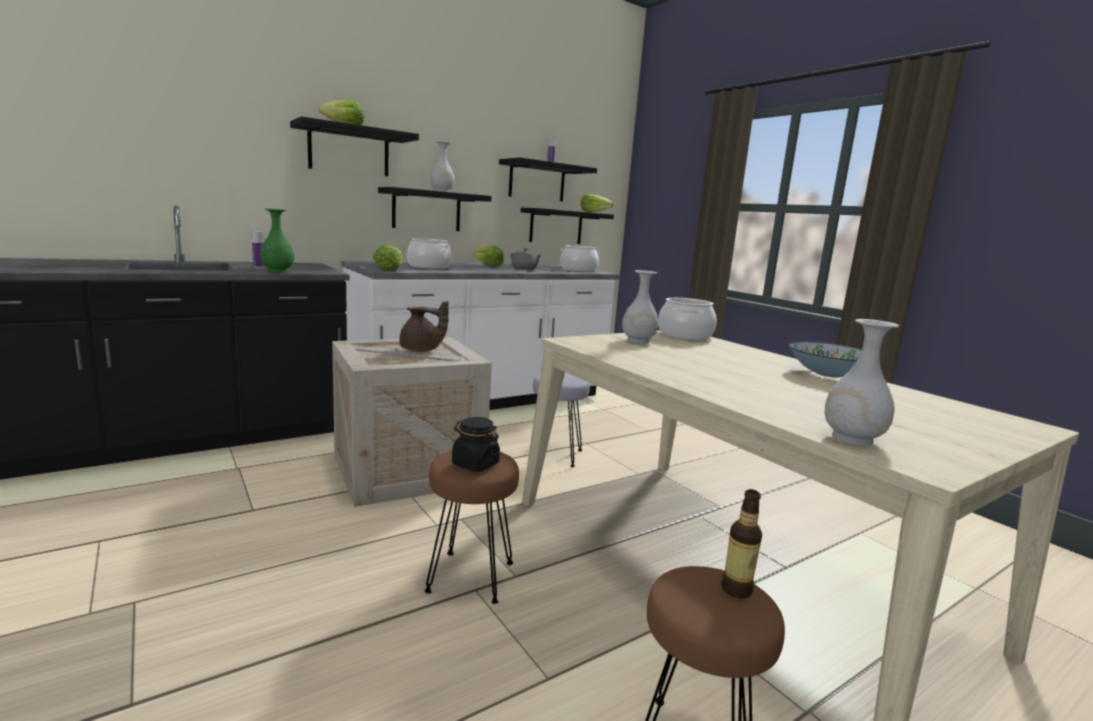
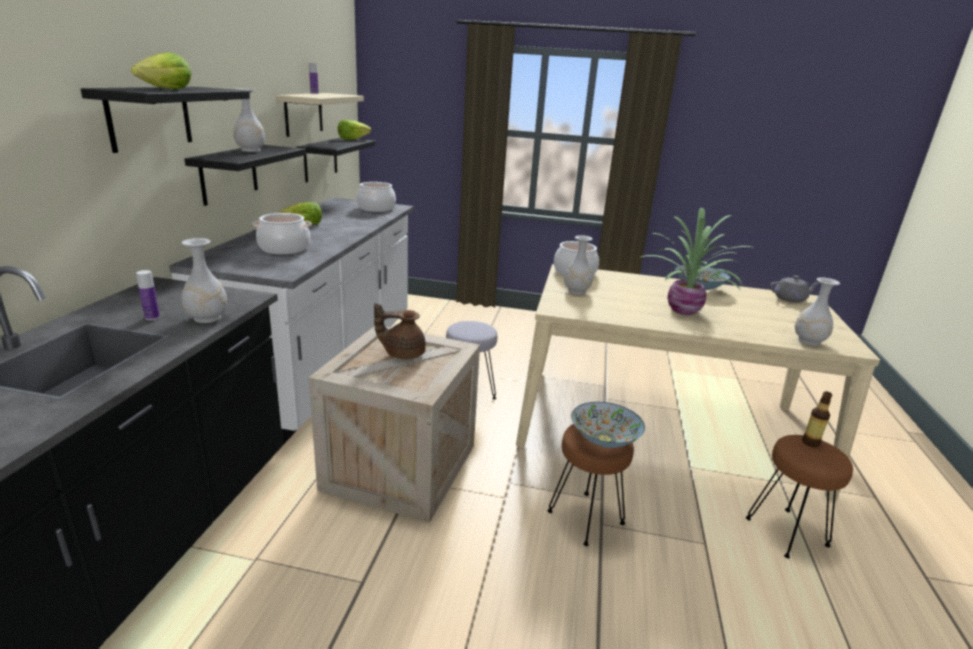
camera: 45 degrees left, 10 degrees up
green vase [260,209,294,273] -> white vase [181,238,227,323]
lettuce [373,245,402,271] -> none
brown teapot [399,301,449,352] -> brown teapot turned 150 degrees counterclockwise [374,303,426,359]
black jar [452,417,500,472] -> bowl [571,402,645,448]
black shelf [499,157,597,201] -> beige shelf [275,93,364,137]
grey teapot [511,248,541,270] -> grey teapot moved to [770,275,820,303]
none -> potted plant [639,208,752,315]

